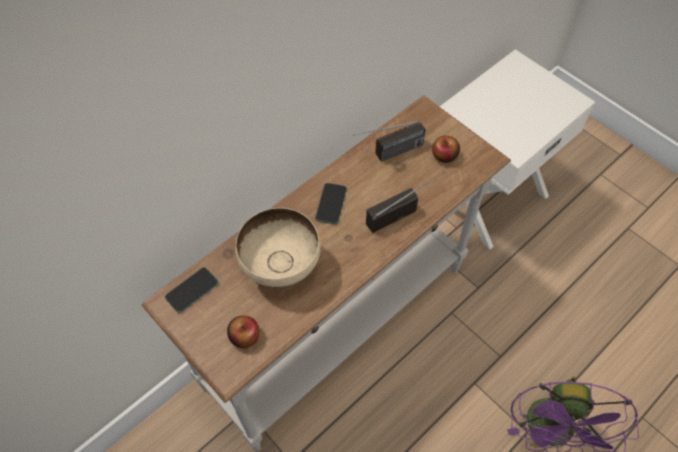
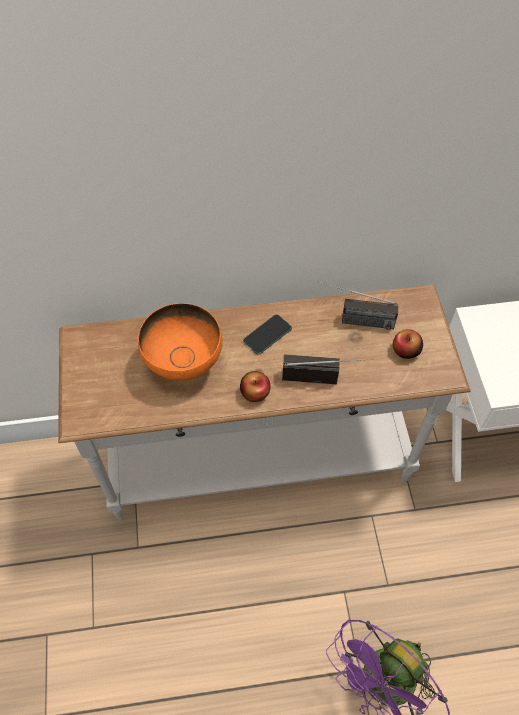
camera: 35 degrees right, 0 degrees up
phone [165,267,218,313] -> none
apple [227,316,259,348] -> apple moved to [240,371,271,402]
beige bowl [235,208,321,287] -> orange bowl [138,303,222,381]

